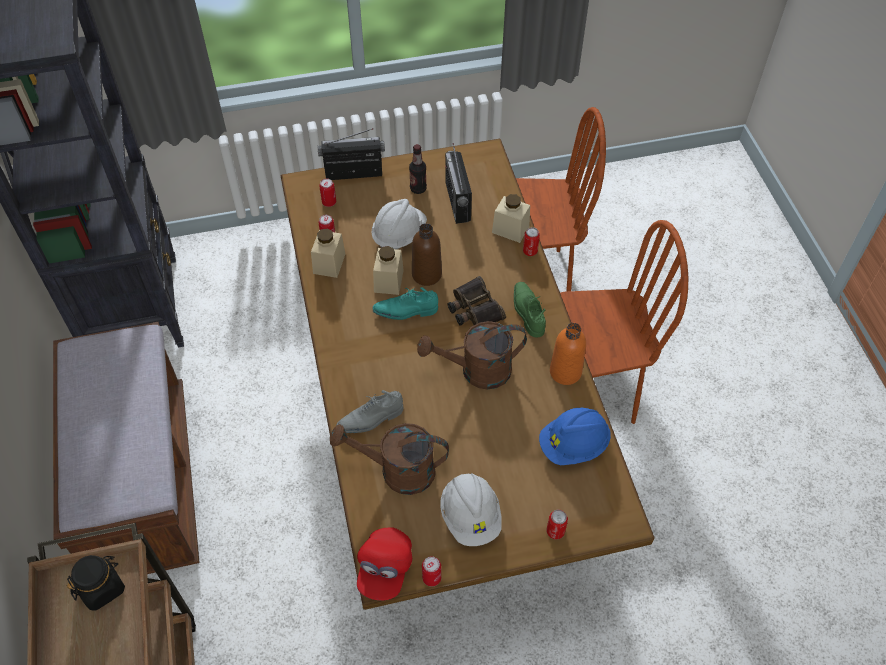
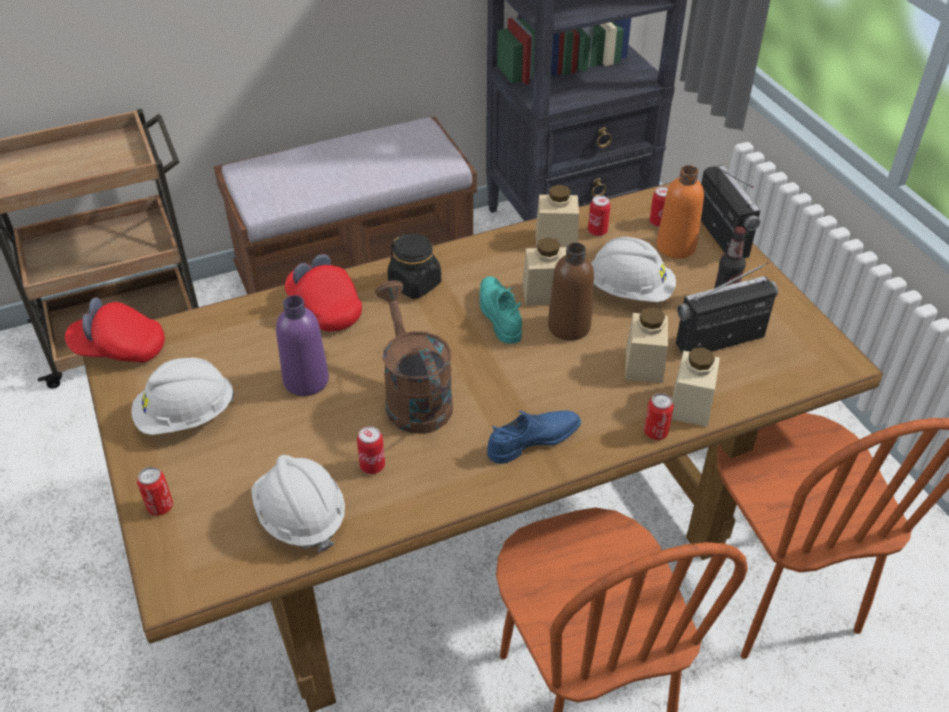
camera: 80 degrees right, 10 degrees down
black jar [67,555,125,611] -> black jar moved to [387,234,441,299]
brown watering can [330,423,449,495] -> none
grey shoe [336,390,403,433] -> red cap [285,254,362,332]
can [422,556,441,587] -> can moved to [357,426,385,474]
binoculars [448,276,506,326] -> none
green shoe [514,282,546,337] -> blue shoe [487,410,582,464]
blue hard hat [539,408,611,465] -> white hard hat [251,455,345,553]
orange bottle [550,323,586,385] -> orange bottle moved to [657,165,704,259]
none -> purple bottle [276,295,329,396]
none -> beige jar [625,307,668,383]

